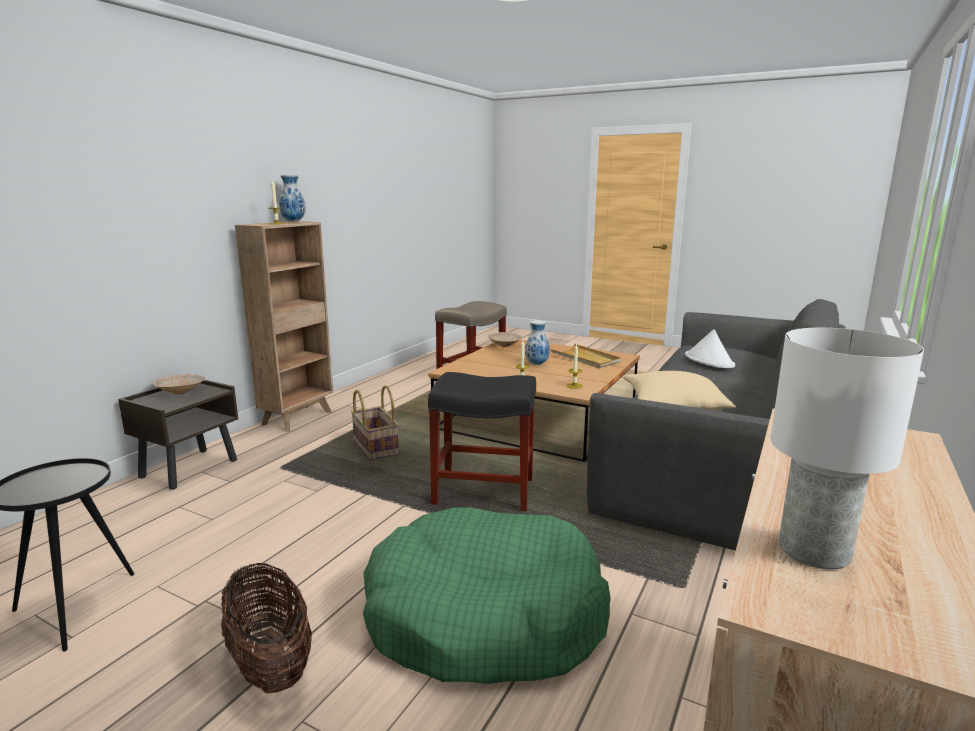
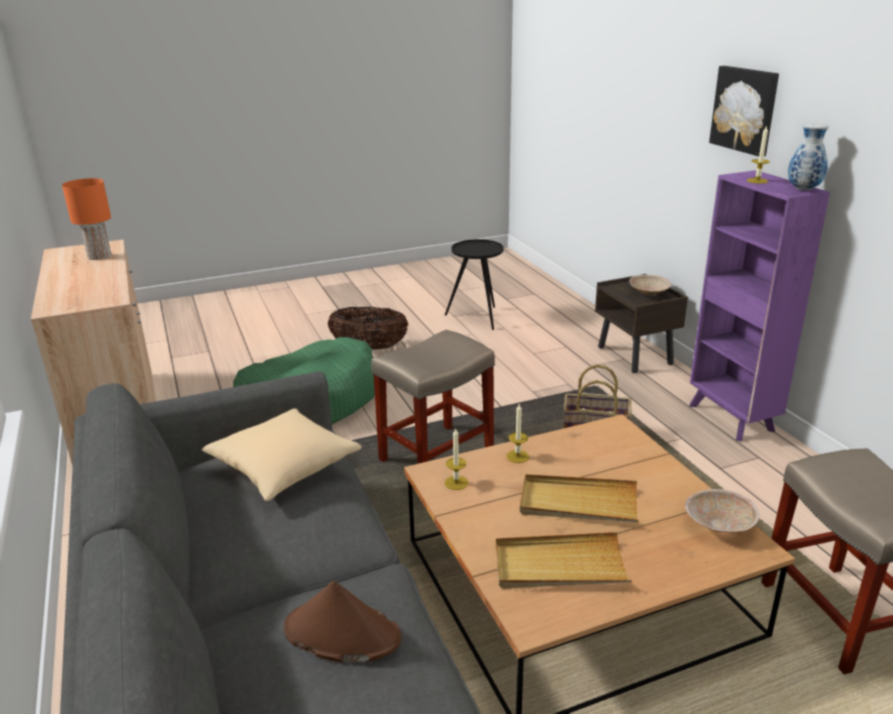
camera: 130 degrees right, 10 degrees up
brown bookcase [235,221,334,432] -> purple bookcase [689,170,830,441]
black stool [428,372,536,511] -> beige stool [371,330,495,464]
vase [525,320,550,365] -> beige tray [520,474,639,522]
white hat [685,329,735,368] -> brown hat [284,581,401,662]
white table lamp [770,328,924,570] -> orange table lamp [62,178,111,260]
none -> picture [709,66,779,156]

